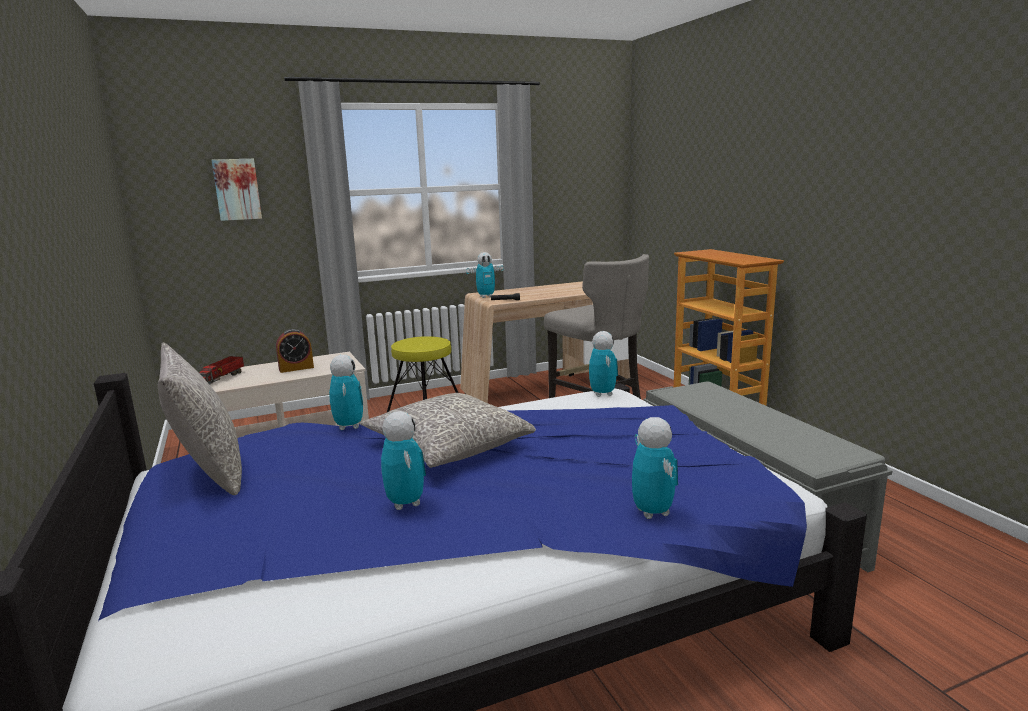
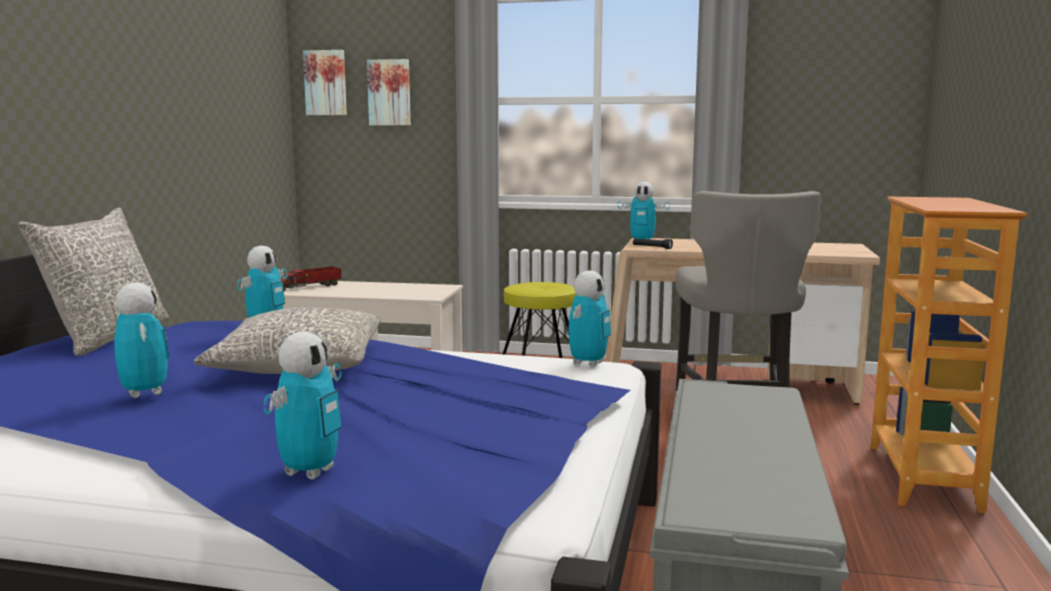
camera: 35 degrees right, 5 degrees down
alarm clock [276,329,314,373] -> none
toy robot [381,411,426,510] -> toy robot turned 45 degrees counterclockwise [114,282,169,398]
none -> picture [303,50,347,115]

